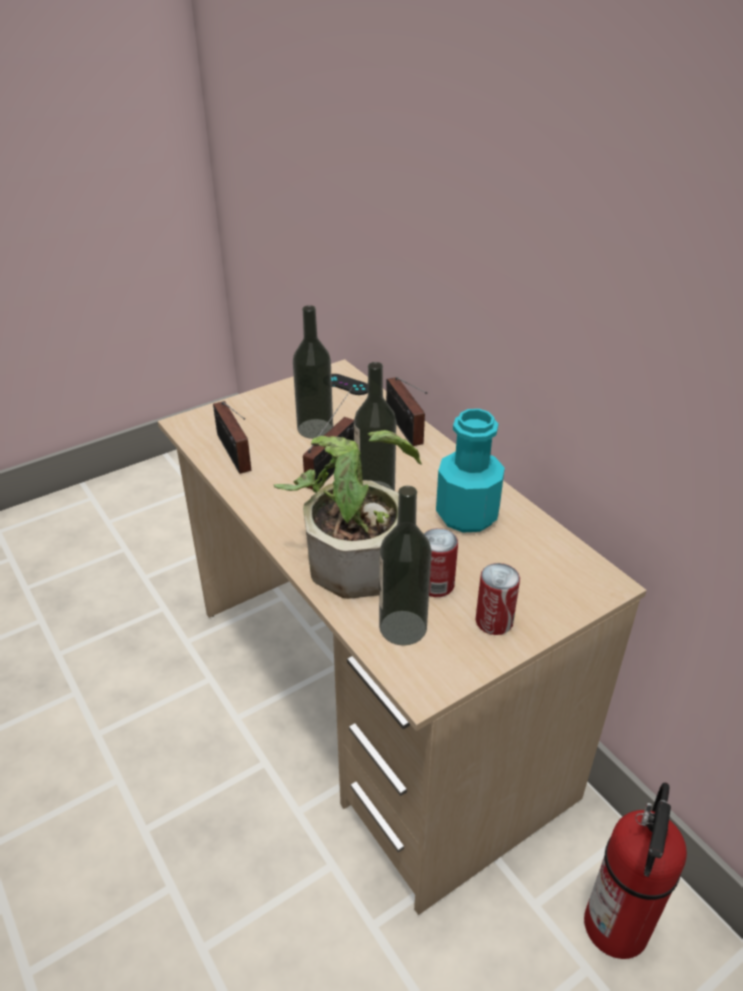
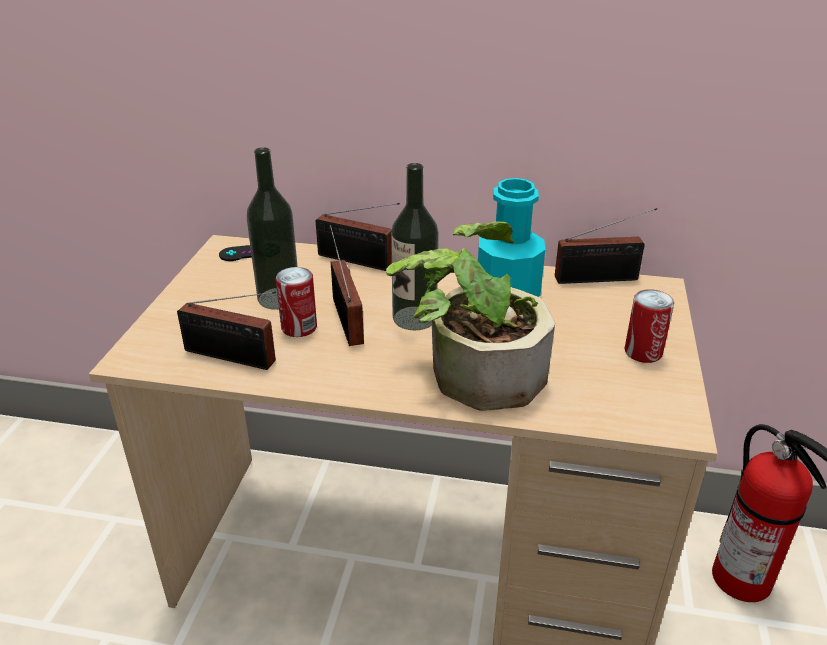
camera: 45 degrees left, 5 degrees down
bottle [379,486,432,646] -> none
can [424,528,458,597] -> can moved to [276,267,317,337]
none -> radio [555,208,657,284]

